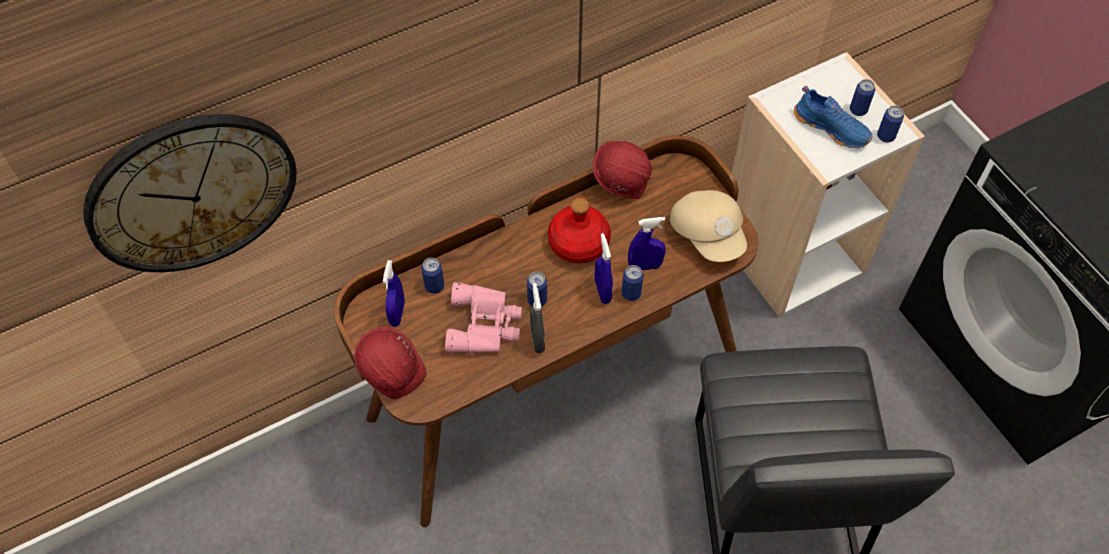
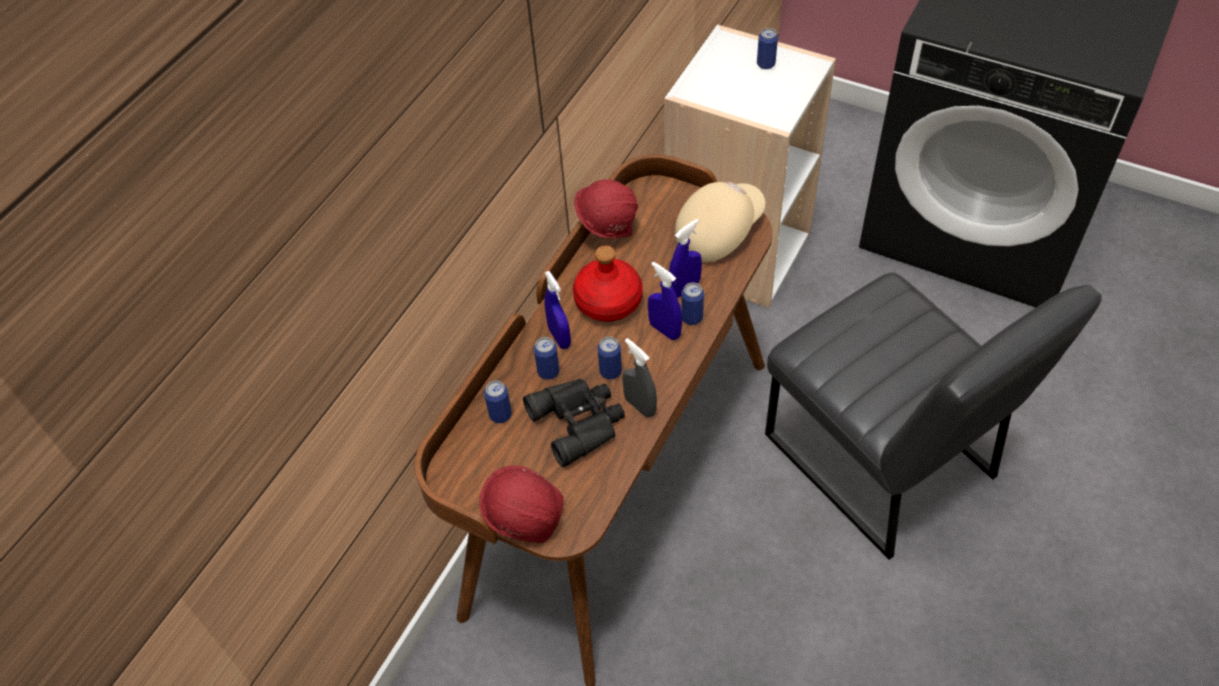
camera: 30 degrees left, 5 degrees down
wall clock [83,114,297,272] -> none
blue spray bottle [383,260,405,327] -> blue spray bottle moved to [544,271,571,349]
pink binoculars [445,282,522,354] -> black binoculars [523,379,625,467]
beige cap [670,190,747,262] -> beige cap turned 75 degrees counterclockwise [675,182,765,263]
blue shoe [794,86,873,148] -> none
can [877,106,904,142] -> can moved to [534,337,559,380]

